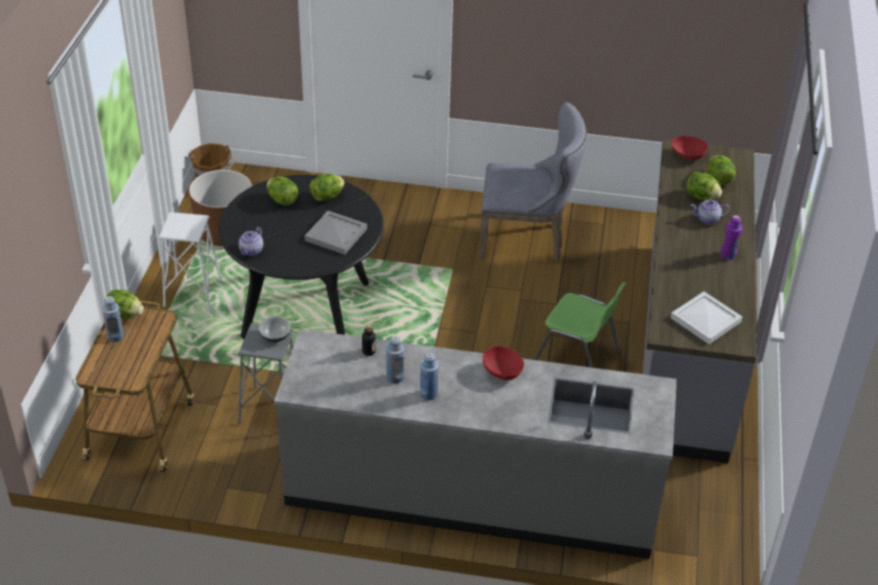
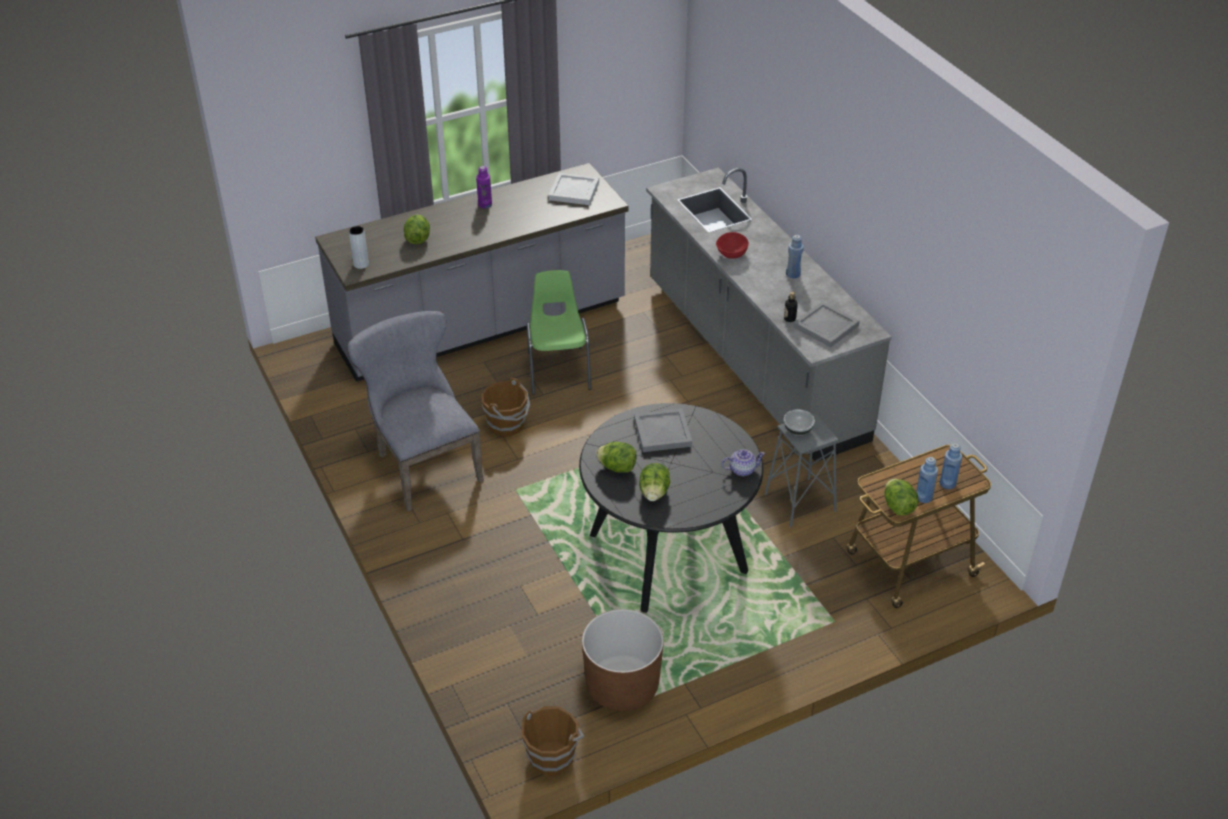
camera: 125 degrees left, 0 degrees up
white stool [159,212,222,311] -> none
blue bottle [386,336,404,384] -> blue bottle moved to [940,443,962,489]
red bowl [672,136,708,160] -> grey vase [349,226,369,269]
teapot [691,200,730,224] -> none
lettuce [708,155,736,186] -> none
none -> brown bucket [482,378,530,437]
none -> grey tray [793,301,860,347]

